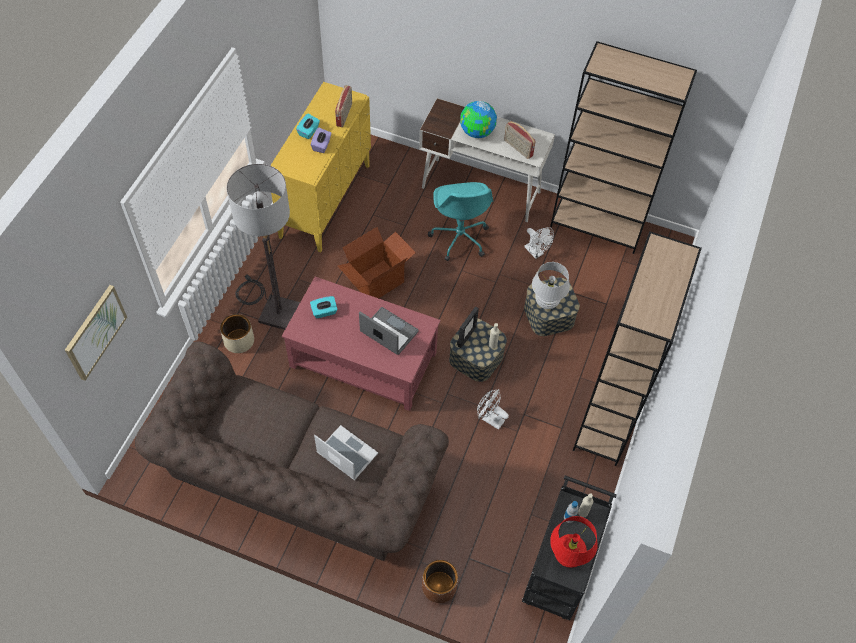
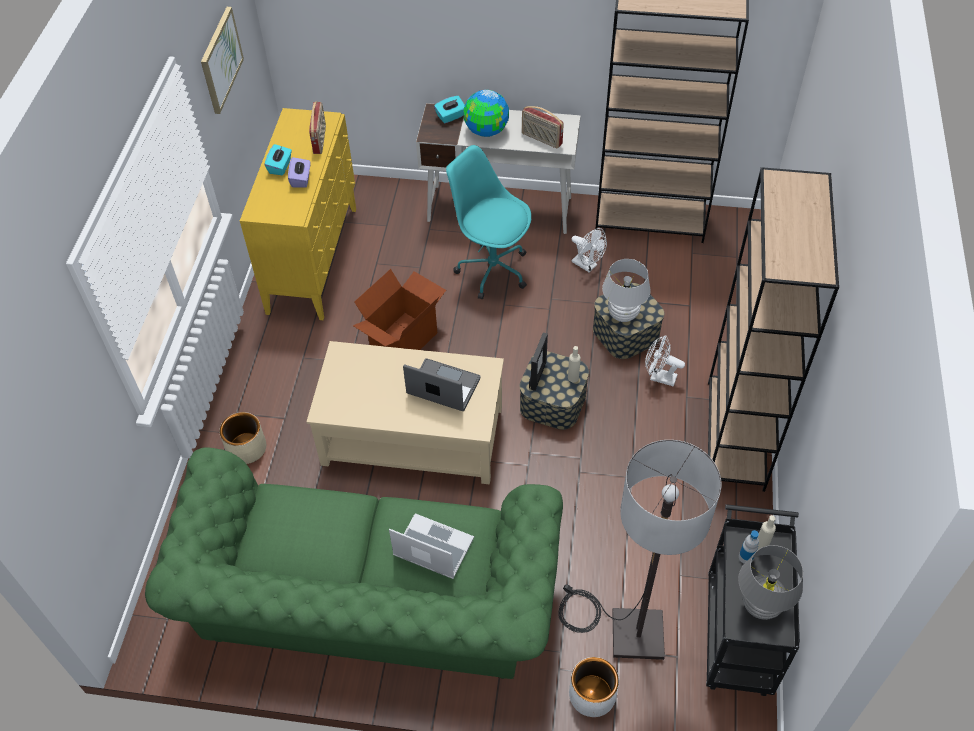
camera: 10 degrees left, 5 degrees down
picture [65,285,127,381] -> picture moved to [201,7,244,114]
brown sofa [135,342,449,561] -> green sofa [145,448,563,679]
floor lamp [227,164,300,330] -> floor lamp moved to [558,440,721,660]
red coffee table [282,277,440,411] -> beige coffee table [307,341,504,484]
turquoise tissue box [310,296,338,318] -> turquoise tissue box moved to [434,96,465,123]
brown planter [422,560,458,603] -> white planter [569,657,619,717]
turquoise office chair [428,182,494,261] -> turquoise office chair turned 150 degrees clockwise [446,145,531,300]
white fan [477,390,509,430] -> white fan moved to [645,335,685,386]
red table lamp [550,516,598,568] -> grey table lamp [738,545,803,620]

